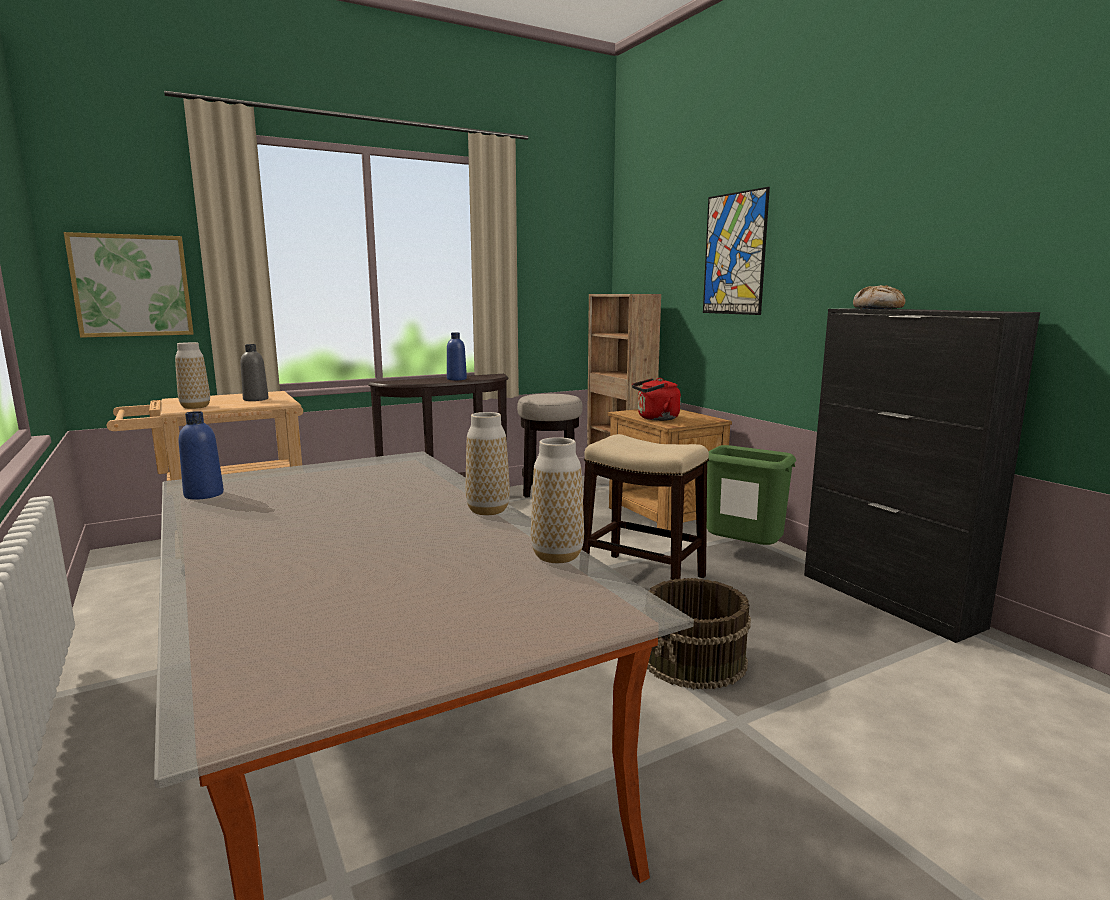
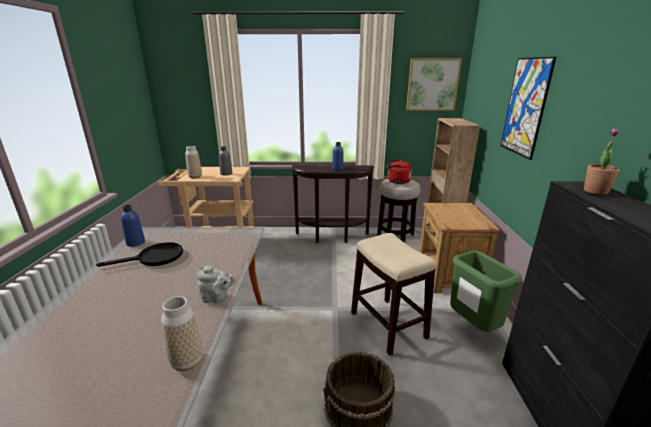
camera: 30 degrees right, 10 degrees up
picture [64,232,194,338] -> picture moved to [406,58,462,111]
vase [465,412,510,515] -> grey teapot [197,266,236,304]
red kettle [632,378,681,421] -> red kettle moved to [386,159,412,184]
bread [853,285,905,309] -> potted plant [584,128,619,195]
none -> black frying pan [96,242,183,267]

